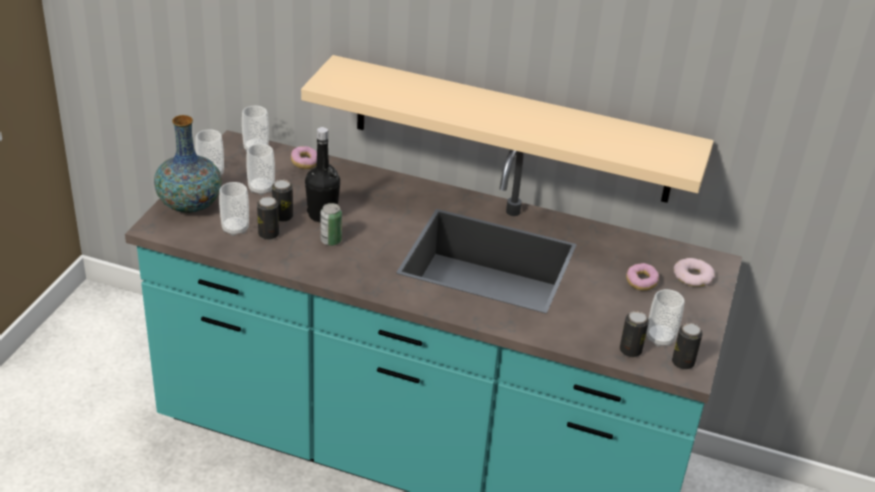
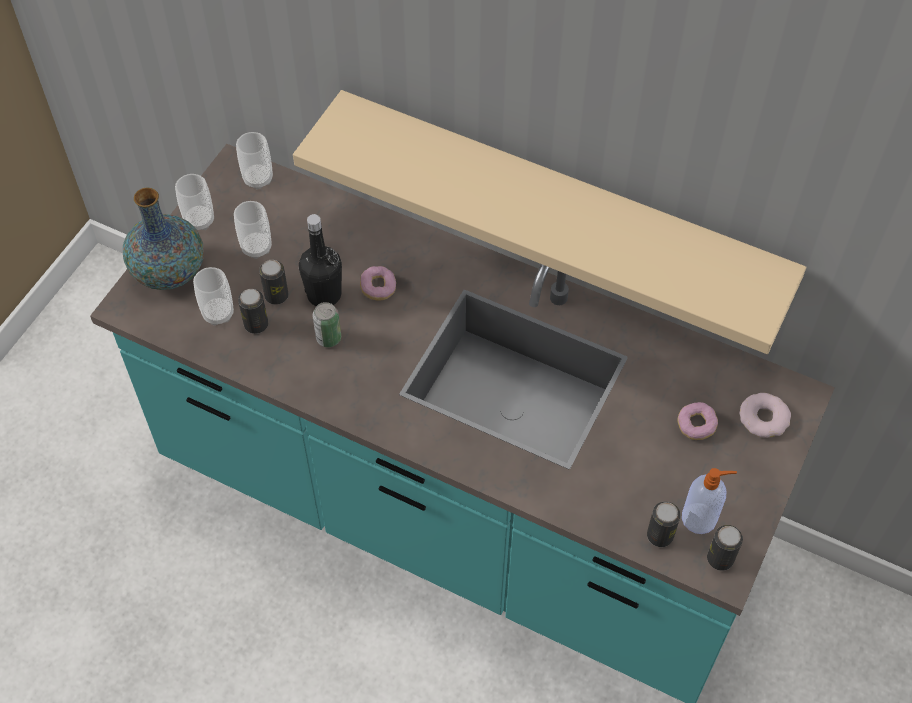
camera: 10 degrees right, 20 degrees up
donut [291,146,317,169] -> donut moved to [360,266,396,300]
cup [647,289,684,347] -> soap dispenser [682,468,737,534]

